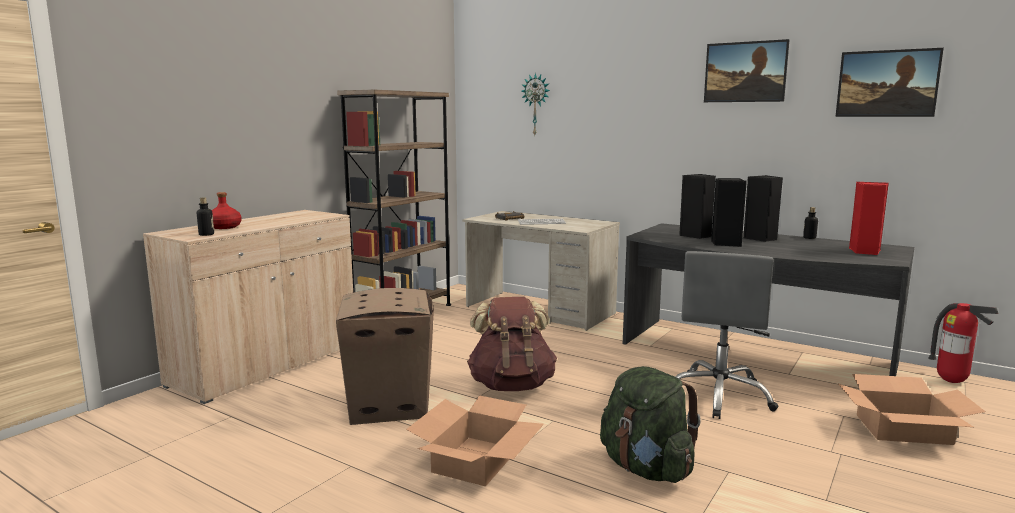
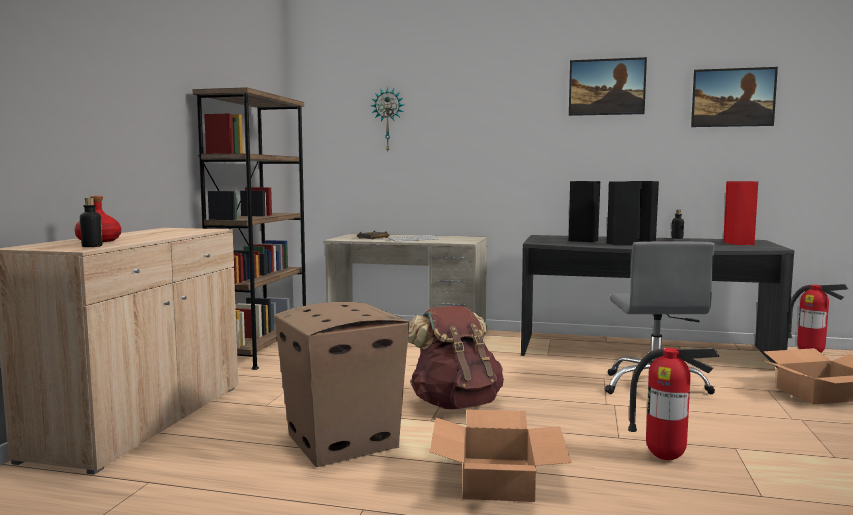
camera: 20 degrees left, 5 degrees down
green backpack [600,366,701,483] -> fire extinguisher [628,348,719,460]

